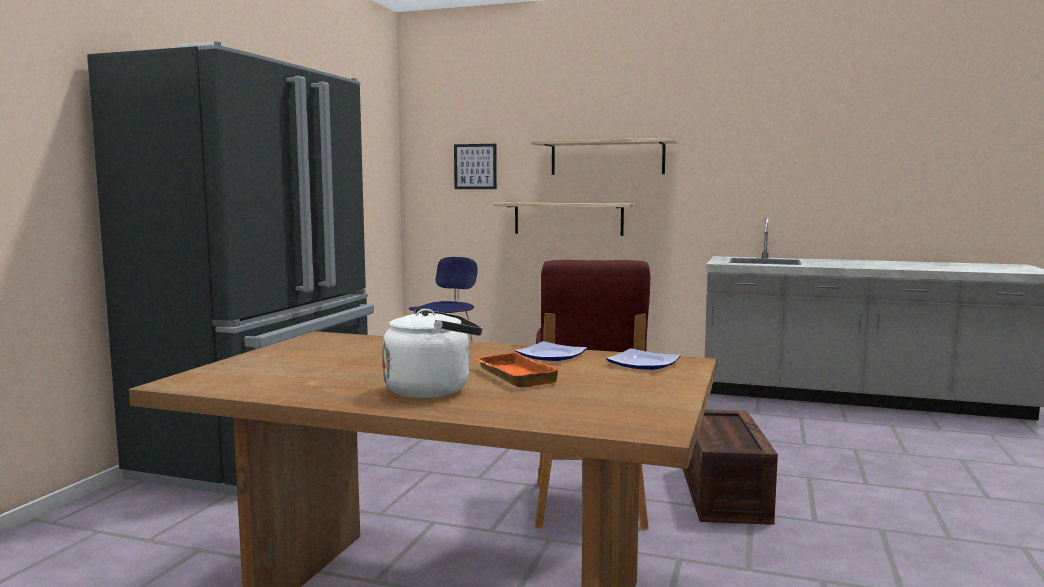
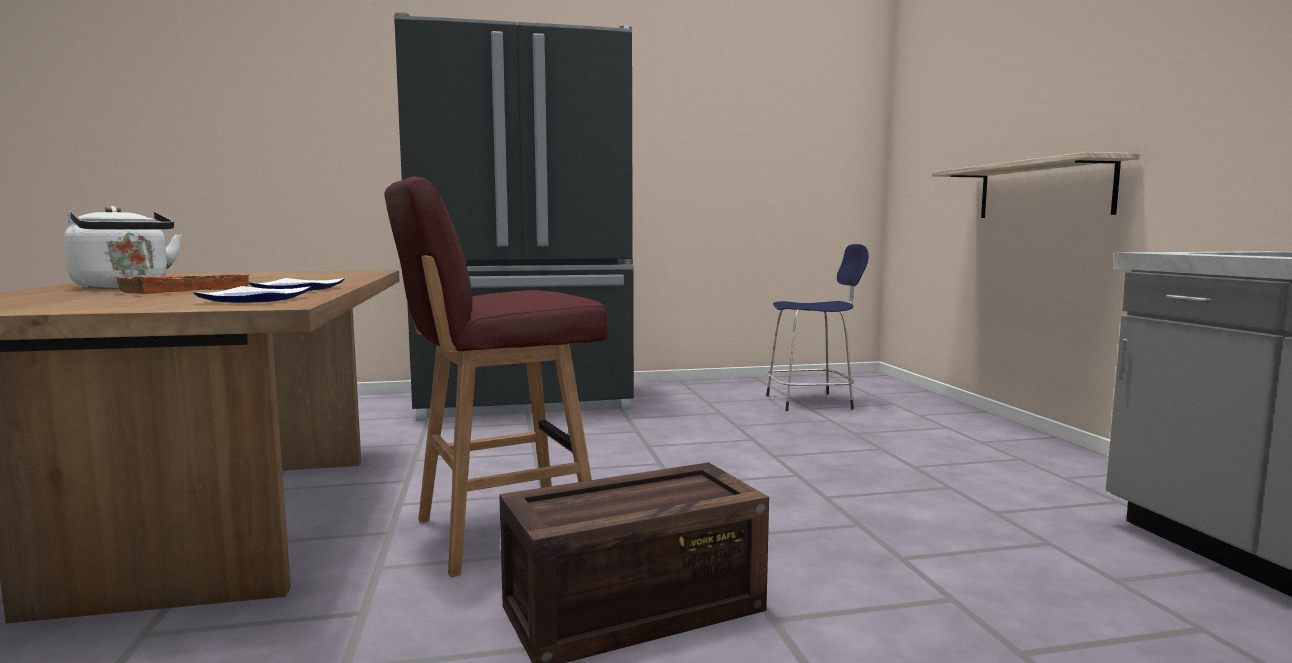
camera: 60 degrees right, 0 degrees up
picture [454,144,497,189] -> none
shelf [531,138,678,175] -> none

